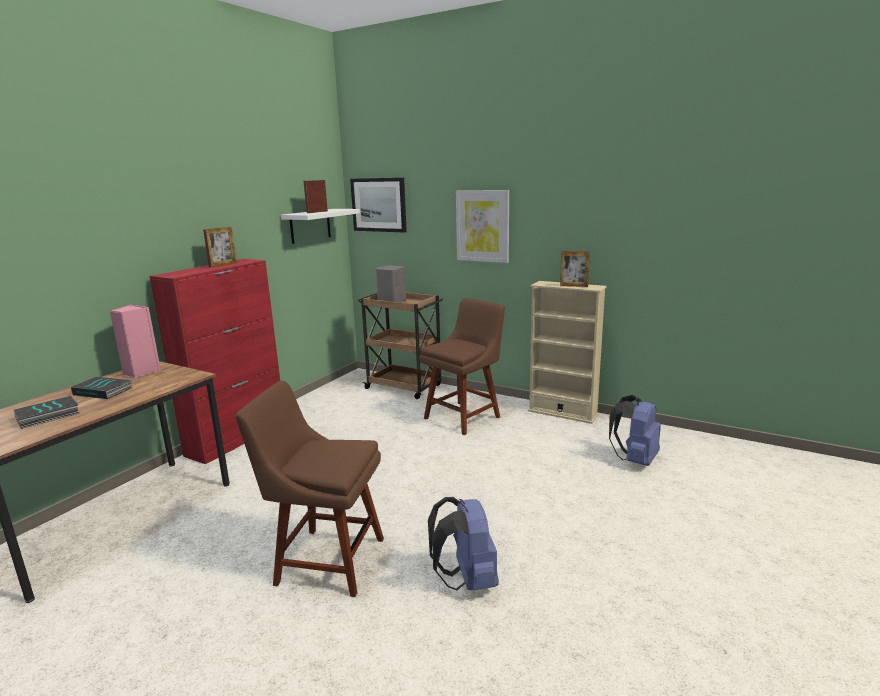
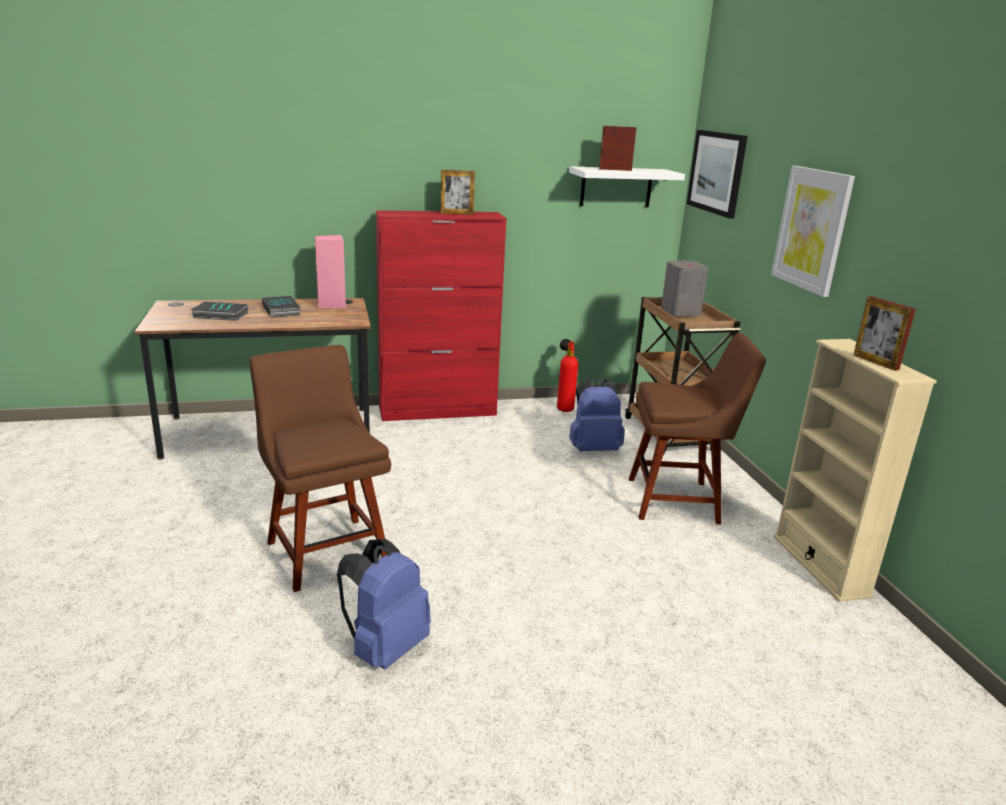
camera: 45 degrees right, 5 degrees up
blue backpack [609,395,661,466] -> blue backpack moved to [569,378,625,451]
none -> fire extinguisher [557,339,578,412]

